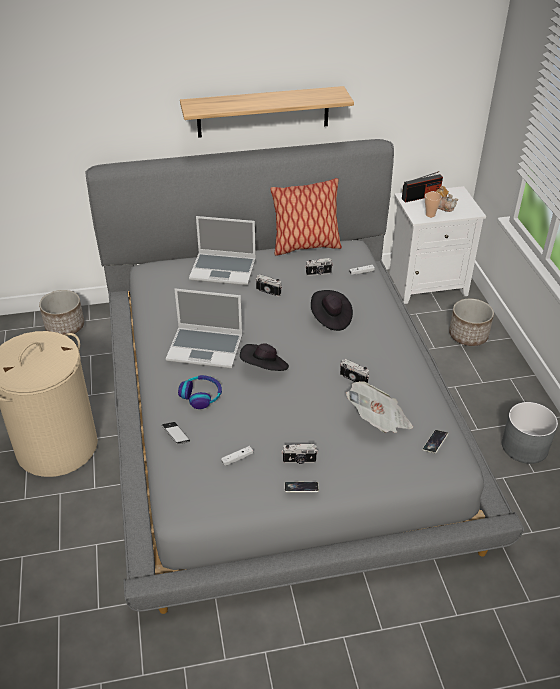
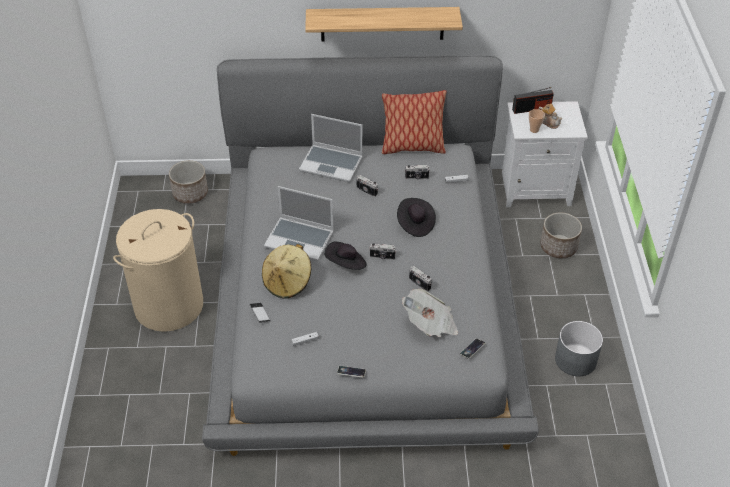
camera: 10 degrees right, 5 degrees up
headphones [178,375,222,409] -> beige hat [262,244,311,299]
camera [282,444,318,464] -> camera moved to [369,243,396,260]

